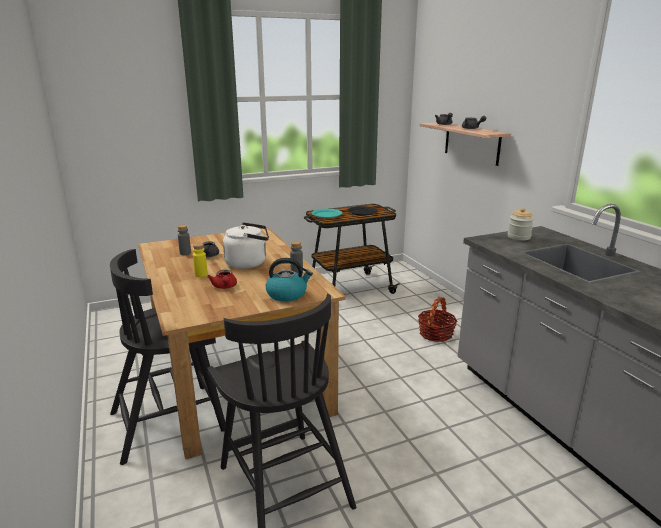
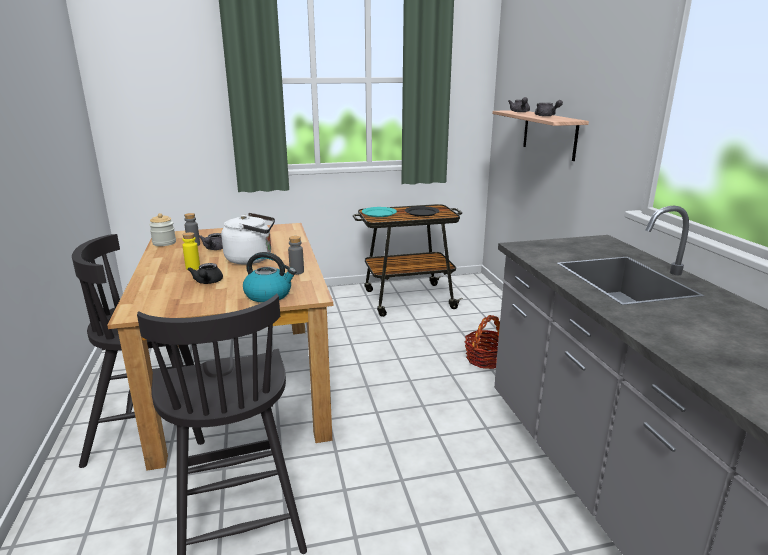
camera: 10 degrees right, 0 degrees up
red teapot [207,270,237,289] -> black teapot [187,263,223,284]
jar [508,208,534,240] -> jar moved to [149,213,176,246]

